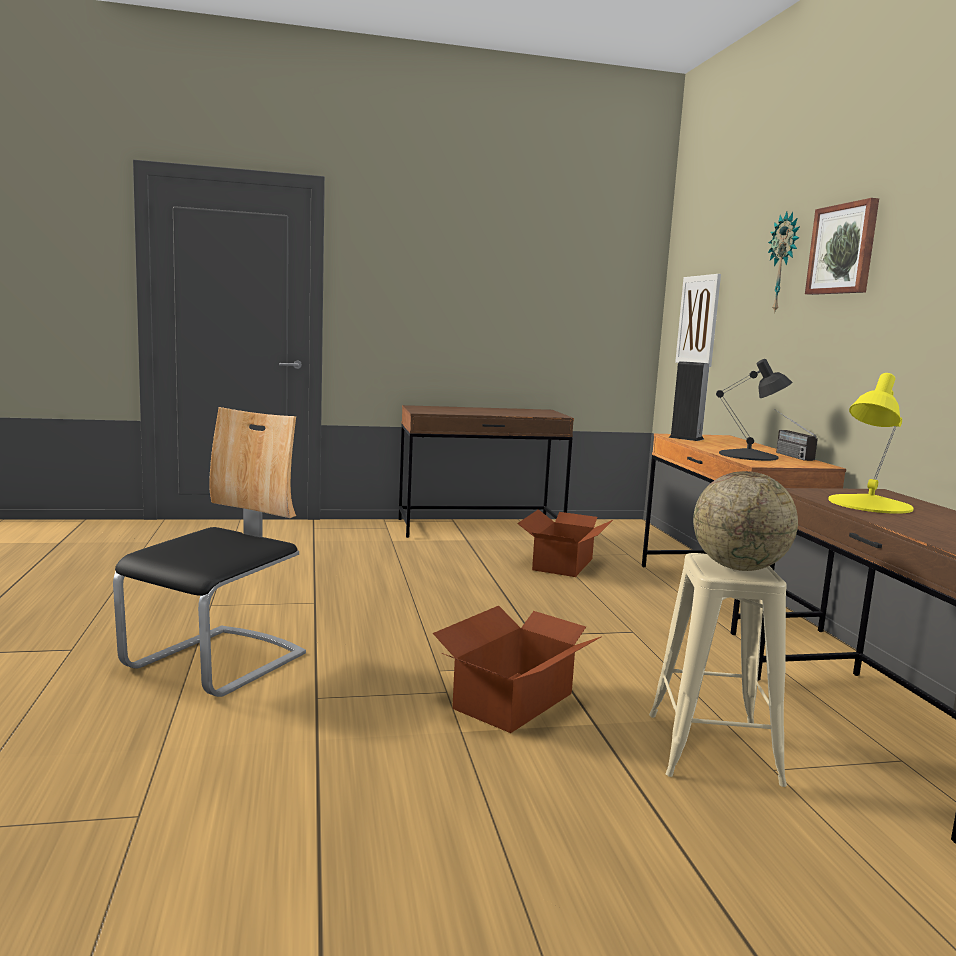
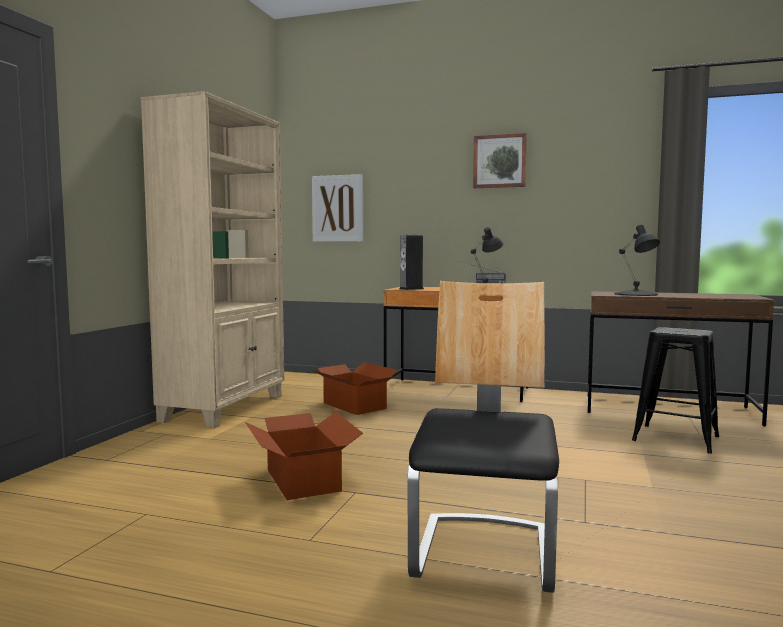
camera: 60 degrees left, 5 degrees down
chair [113,407,306,697] -> chair turned 45 degrees clockwise [408,281,559,593]
brown desk [398,405,574,538] -> beige bookcase [141,91,284,428]
cardboard box [433,606,602,733] -> cardboard box moved to [245,412,363,500]
beige stool [649,553,787,787] -> black stool [632,327,719,453]
globe [693,471,798,571] -> none
wall clock [768,212,800,314] -> none
yellow table lamp [828,373,914,514] -> black table lamp [614,224,660,296]

